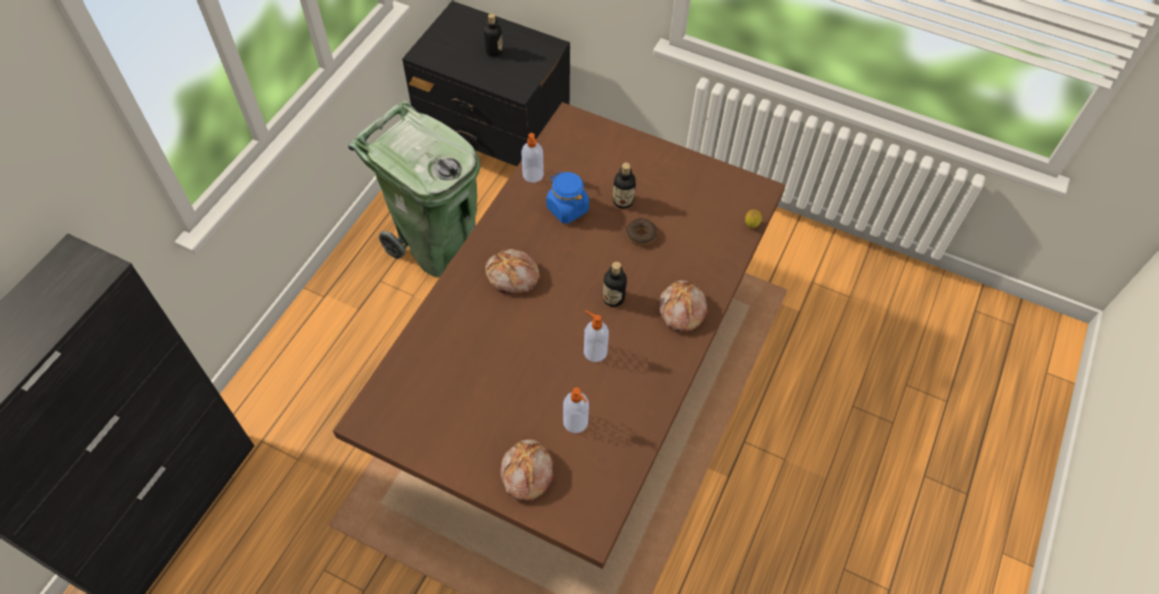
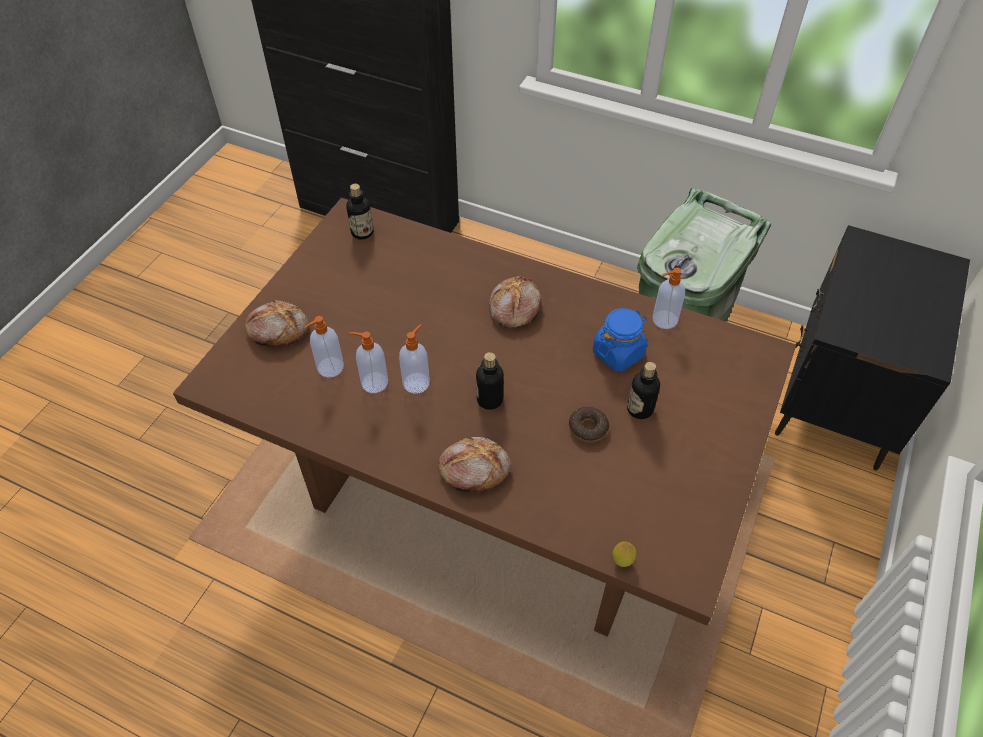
camera: 90 degrees right, 5 degrees down
bottle [484,13,503,57] -> bottle moved to [346,184,373,240]
none -> soap dispenser [349,332,388,393]

